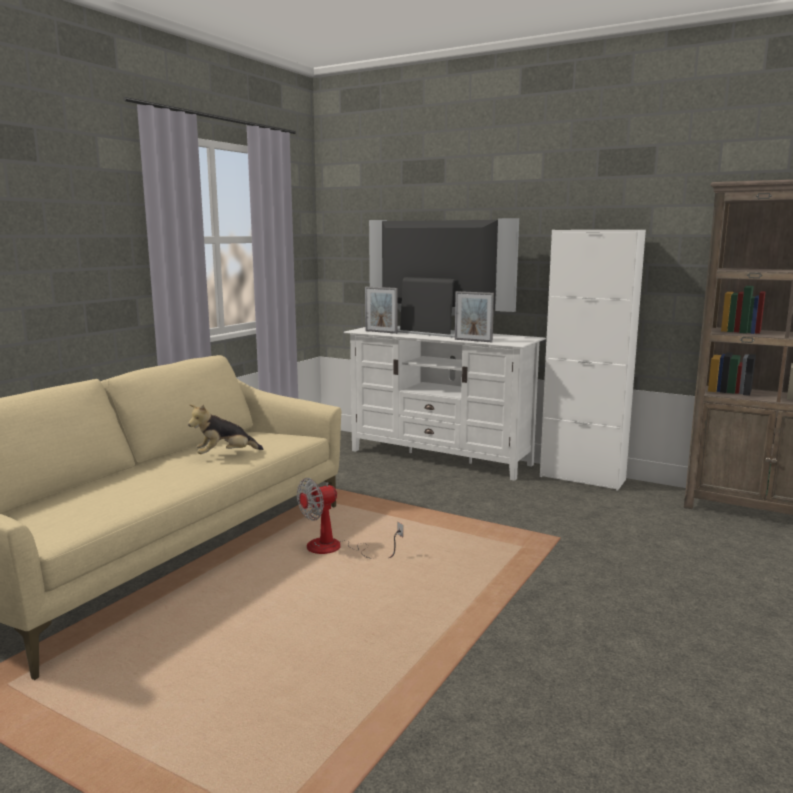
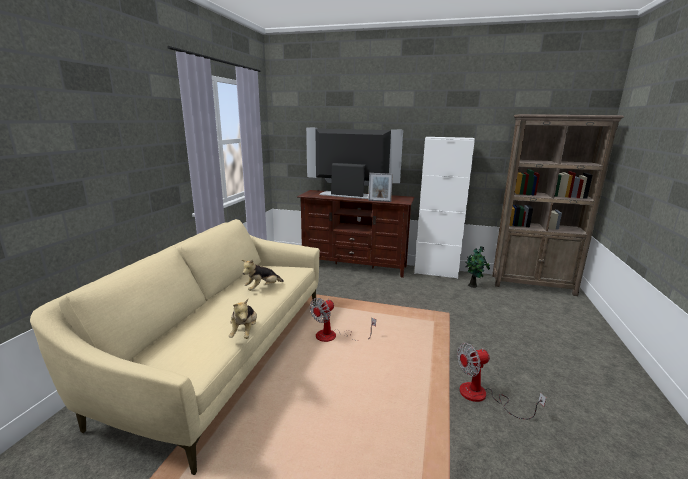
camera: 15 degrees left, 5 degrees up
white tv stand [344,327,546,481] -> brown tv stand [297,190,415,278]
picture frame [365,287,397,334] -> none
none -> plush toy [229,299,257,339]
none -> fan [457,343,546,419]
none -> potted plant [465,247,490,288]

